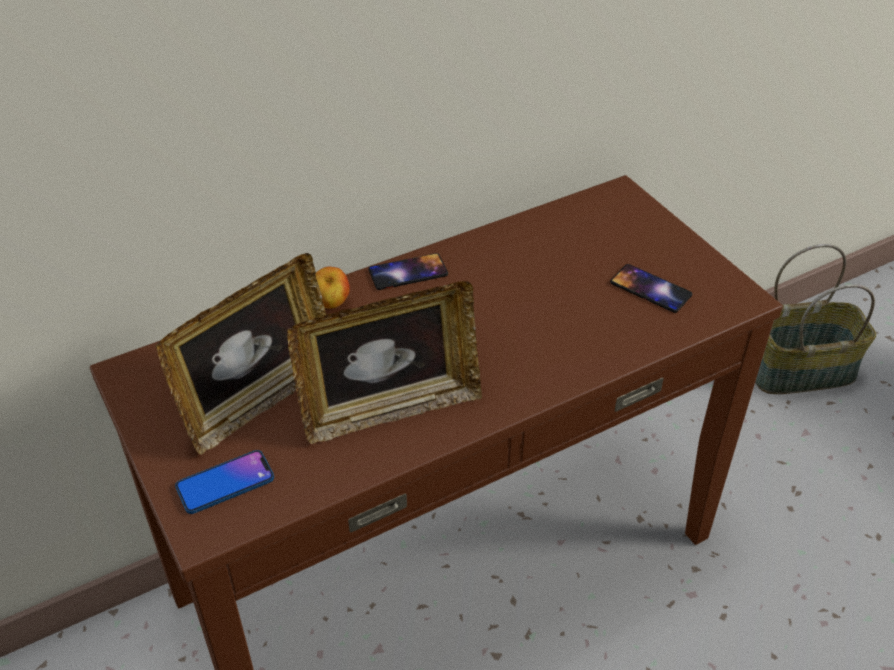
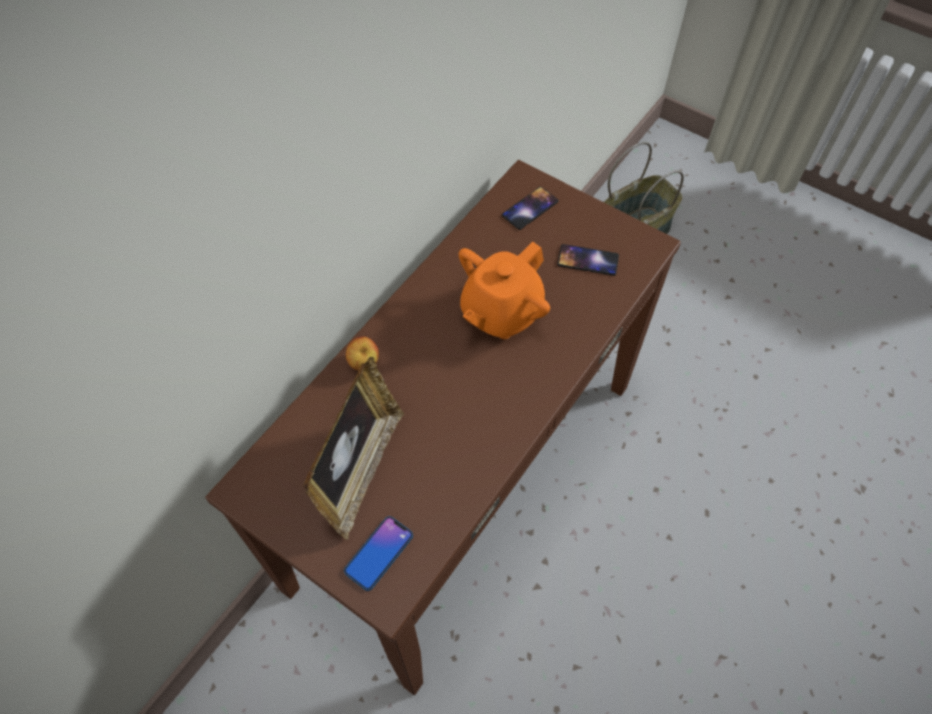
camera: 25 degrees left, 15 degrees up
picture frame [287,281,482,444] -> none
phone [368,253,448,290] -> phone moved to [502,187,559,230]
none -> orange teapot [459,242,550,339]

